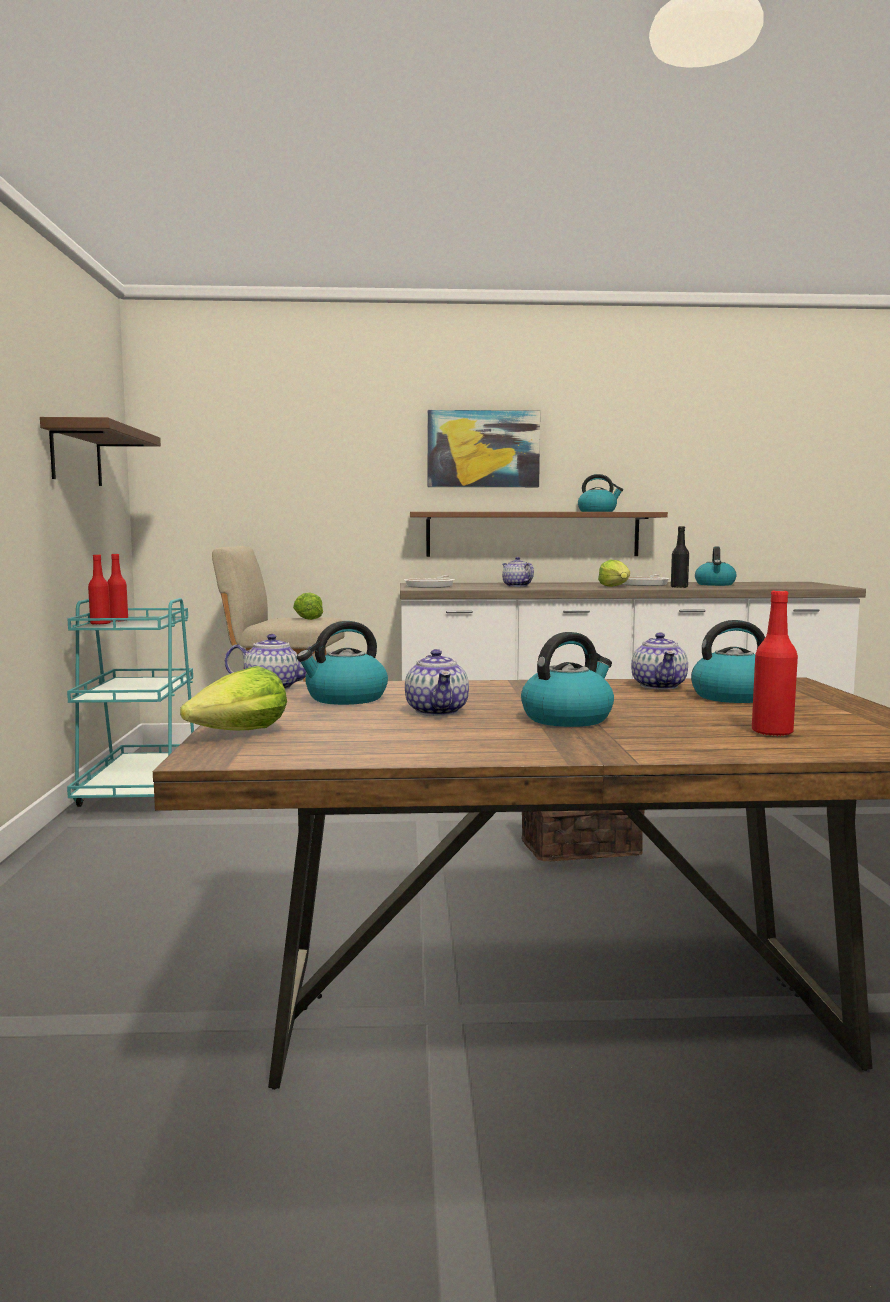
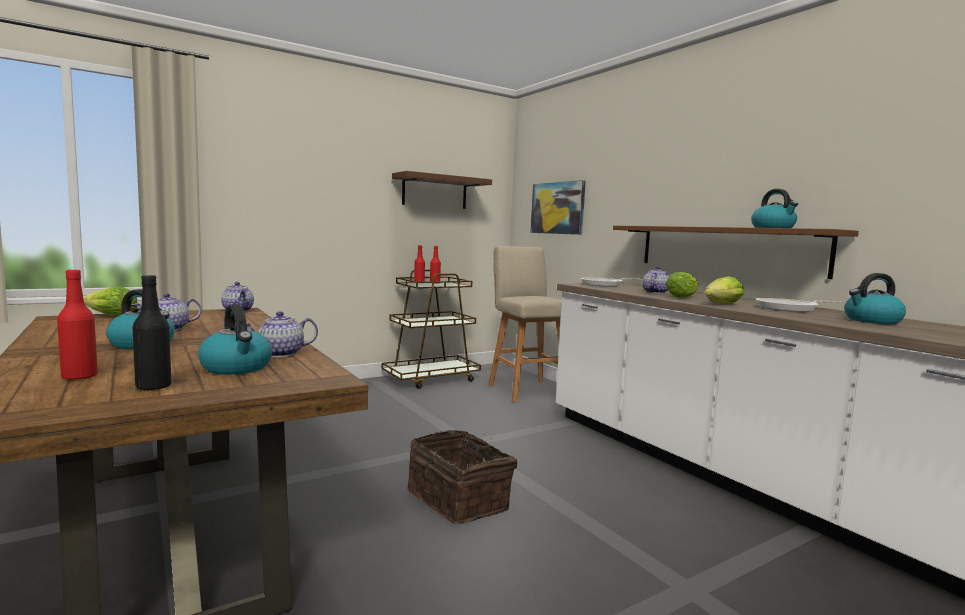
camera: 60 degrees right, 0 degrees up
turquoise cart [67,598,194,807] -> brown cart [382,269,481,389]
lettuce [293,592,323,620] -> lettuce moved to [666,272,699,298]
kettle [297,621,388,705] -> none
picture [427,410,540,487] -> picture moved to [530,180,586,235]
black bottle [671,526,689,588] -> black bottle moved to [132,275,171,390]

